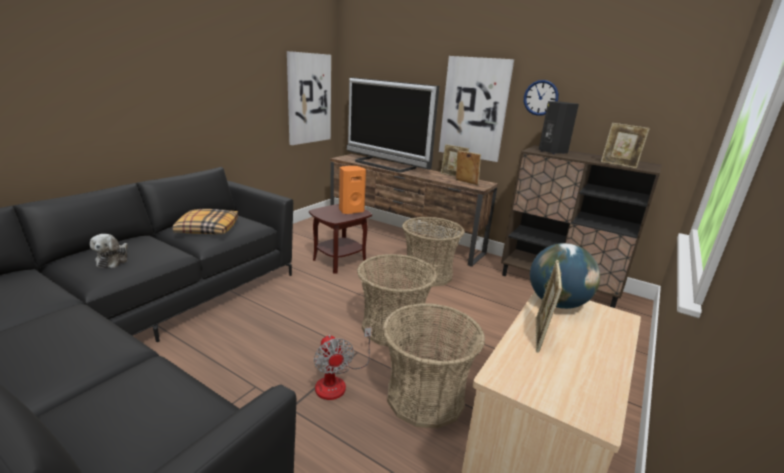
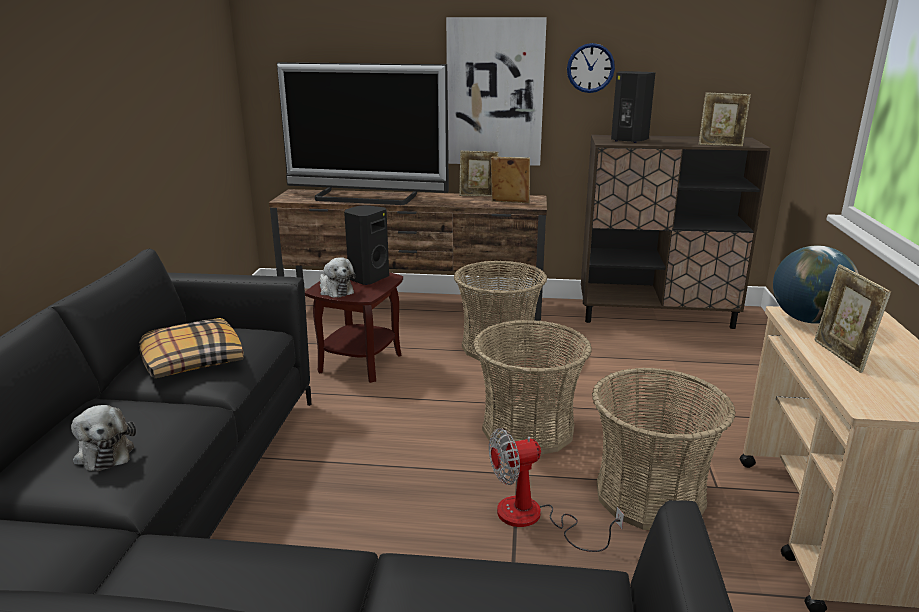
camera: 25 degrees left, 0 degrees up
picture [287,51,331,145] -> none
fan [314,327,372,400] -> fan turned 120 degrees clockwise [489,428,624,552]
orange speaker [339,166,366,214] -> black speaker [344,205,389,285]
none -> plush toy [320,257,355,298]

